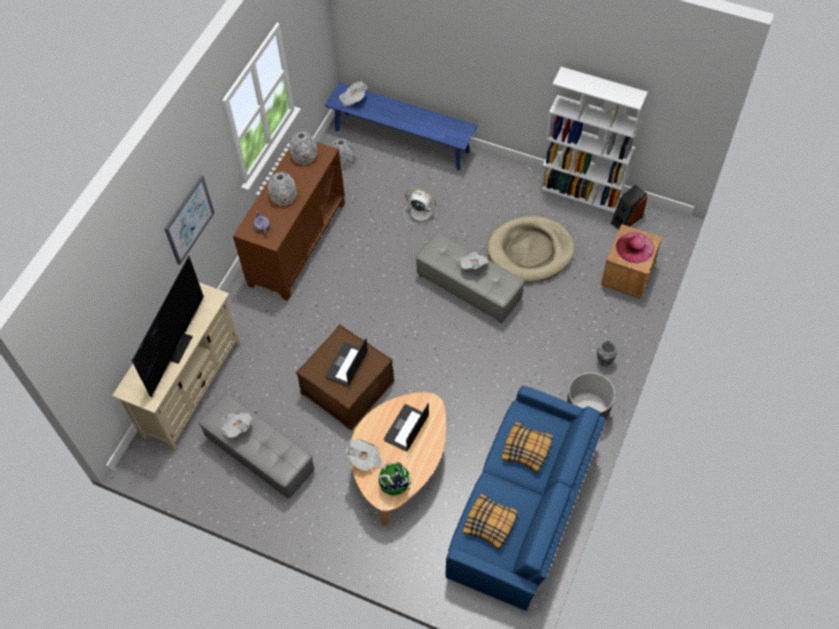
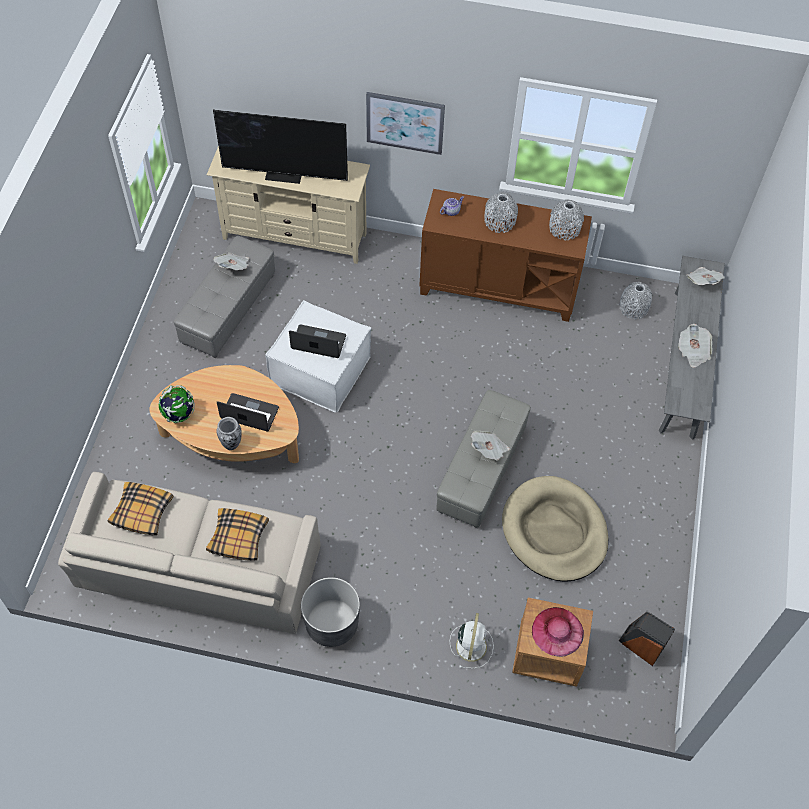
camera: 75 degrees right, 0 degrees up
brown ottoman [296,324,394,430] -> white ottoman [265,300,372,412]
blue bench [325,83,478,170] -> grey bench [659,256,725,440]
newspaper [346,439,383,471] -> newspaper moved to [678,324,712,368]
white fan [404,188,437,224] -> white fan moved to [450,613,494,668]
blue sofa [446,386,606,611] -> beige sofa [58,472,321,634]
white bookcase [540,67,648,213] -> none
vase [597,340,617,367] -> vase moved to [217,417,242,450]

